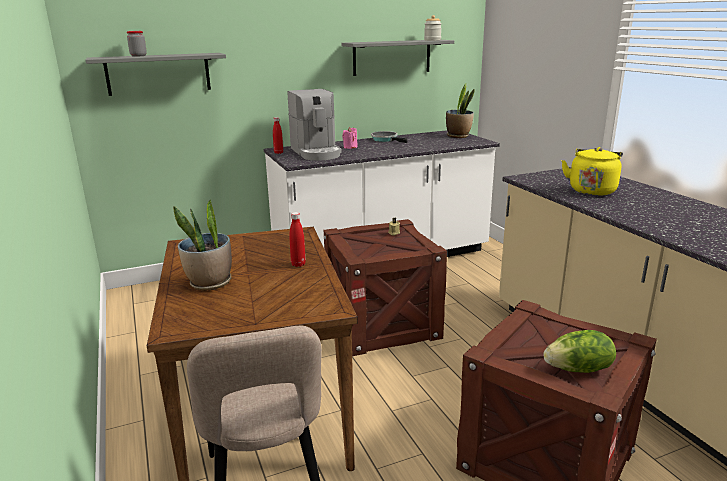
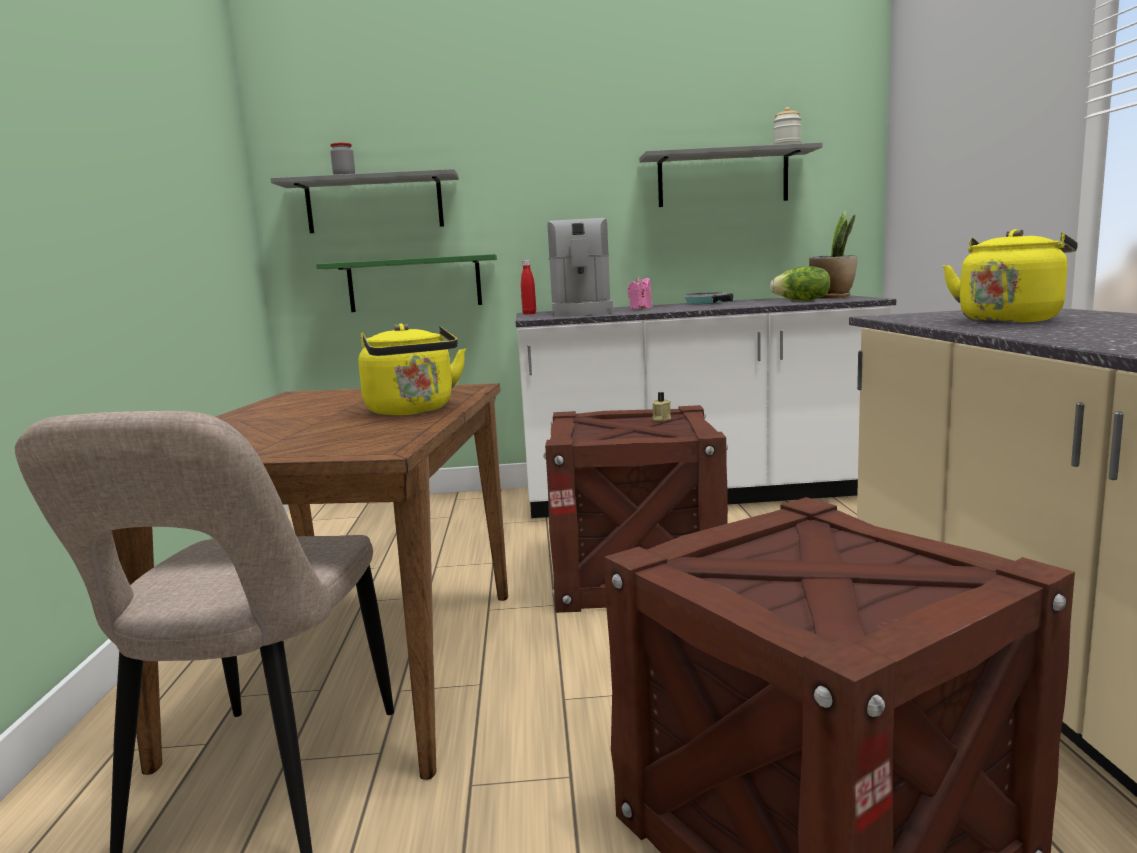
camera: 20 degrees right, 10 degrees down
potted plant [173,199,232,290] -> none
red bottle [289,212,306,267] -> yellow kettle [358,323,466,415]
lettuce [543,330,616,373] -> lettuce moved to [770,266,831,301]
none -> green shelf [316,254,497,312]

